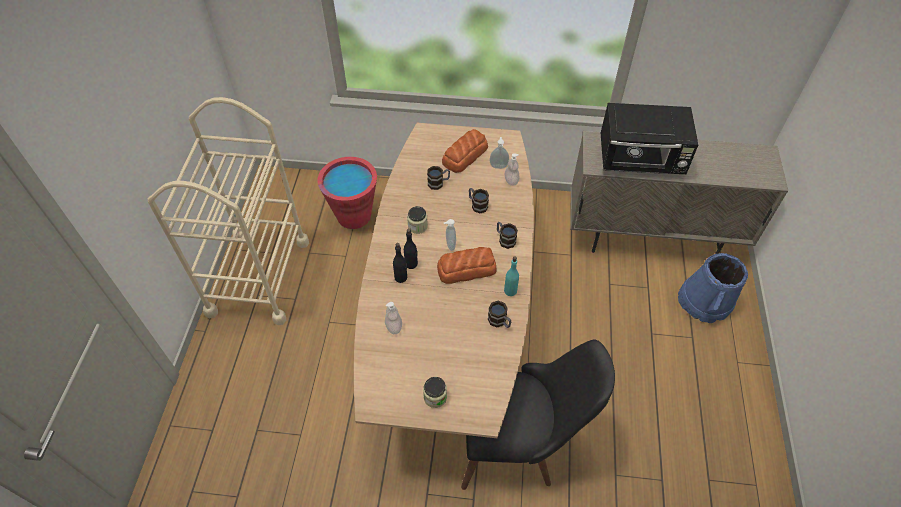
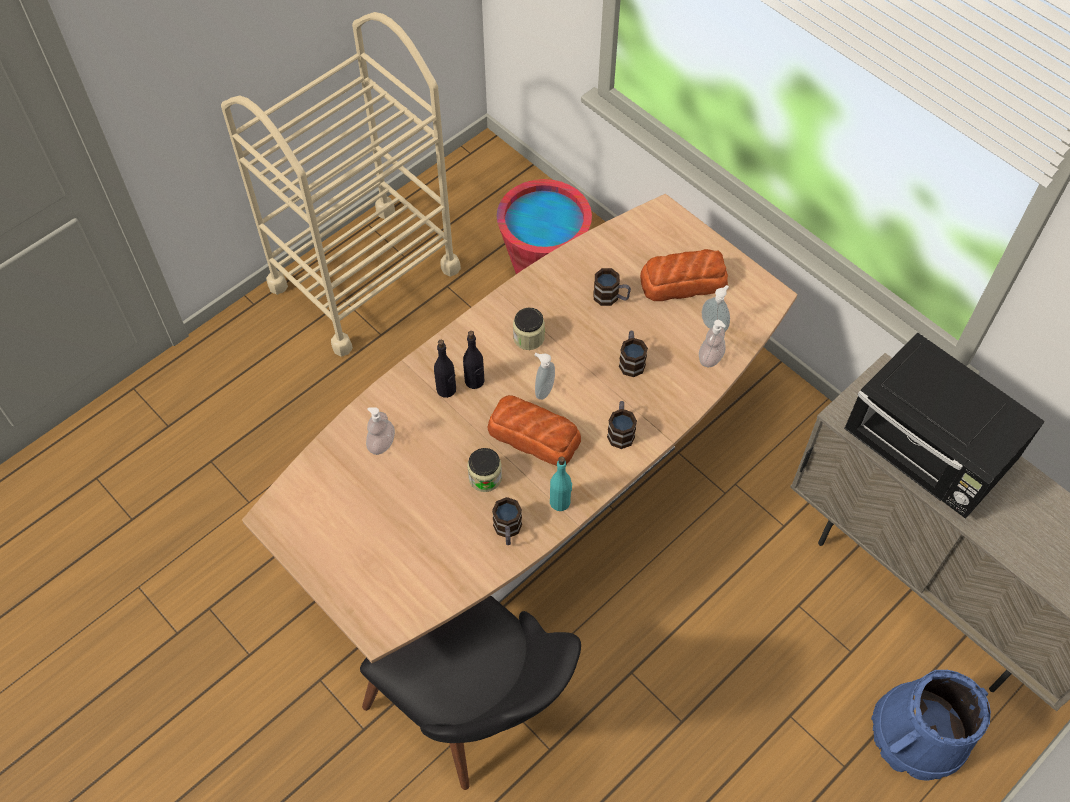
camera: 40 degrees right, 5 degrees up
jar [423,377,447,408] -> jar moved to [467,448,502,492]

